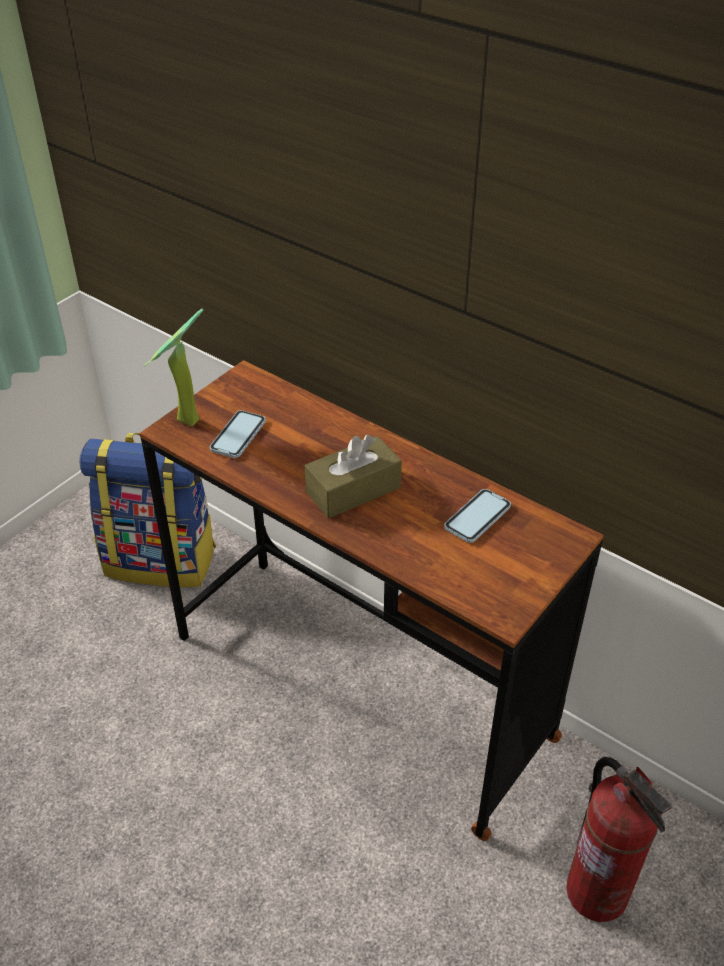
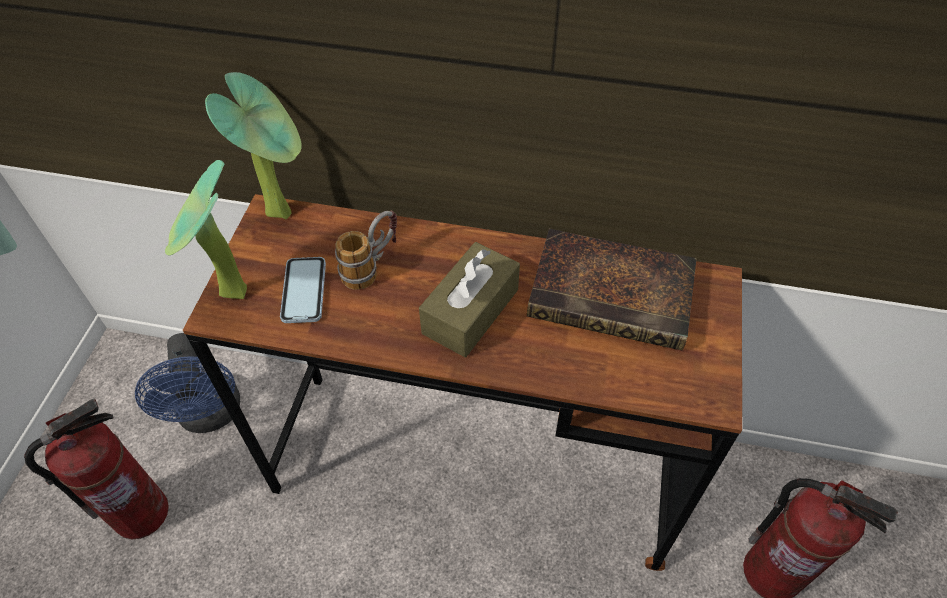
camera: 25 degrees left, 10 degrees up
backpack [79,433,216,587] -> blue fan [135,333,240,433]
phone [444,489,511,543] -> book [527,228,697,350]
none -> fire extinguisher [24,399,169,539]
none -> potted plant [205,72,302,220]
none -> mug [335,211,397,290]

